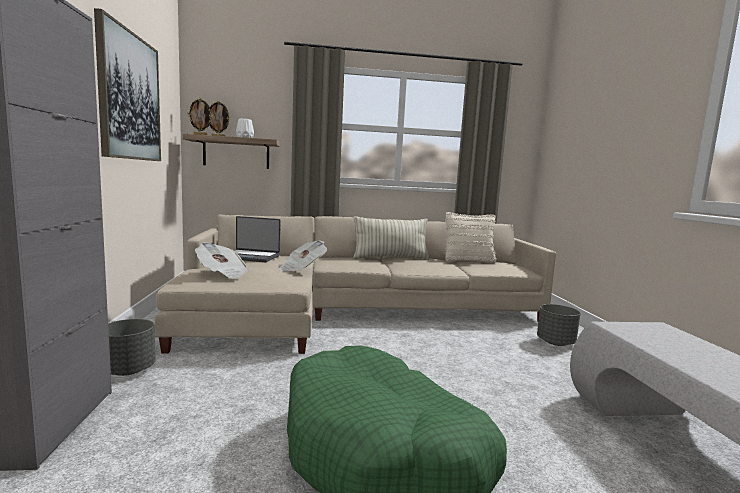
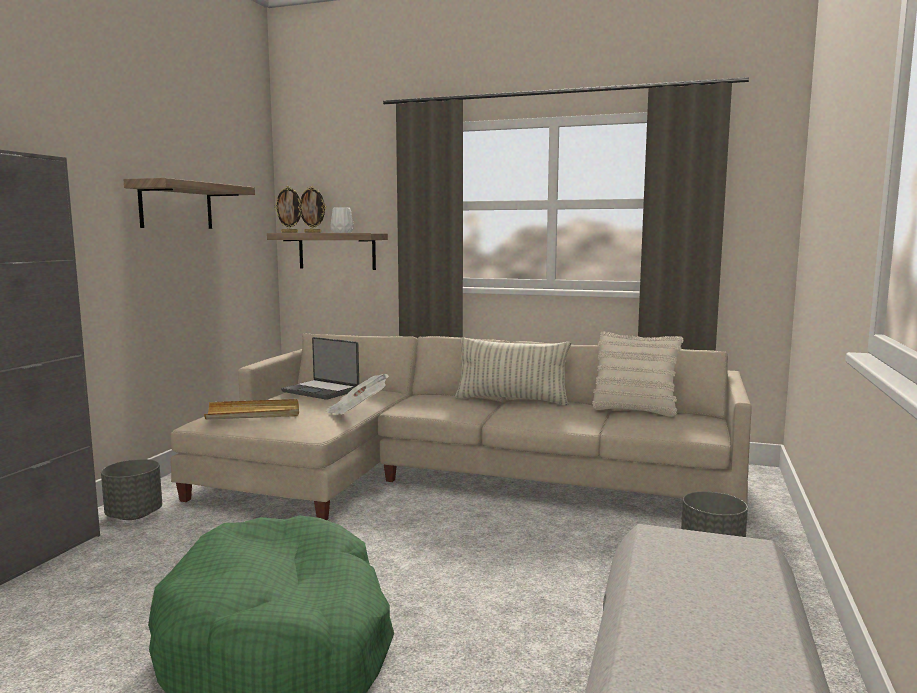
camera: 25 degrees right, 0 degrees up
picture [94,8,161,161] -> shelf [124,178,255,229]
newspaper [195,242,249,279] -> beige tray [204,399,299,420]

